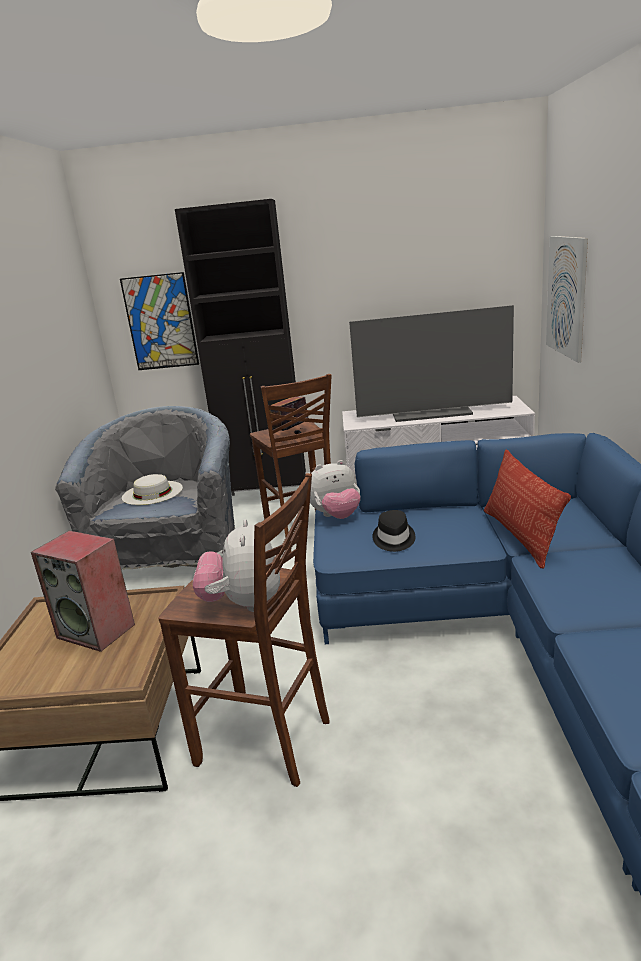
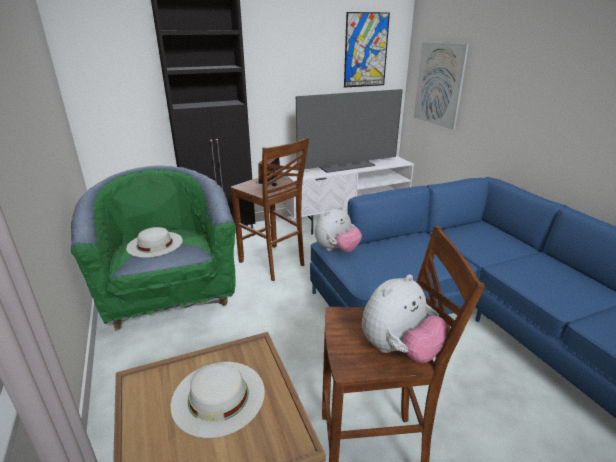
camera: 25 degrees left, 5 degrees up
speaker [31,531,135,652] -> white hat [171,362,265,438]
grey armchair [55,406,235,570] -> green armchair [71,166,236,331]
picture [120,272,199,370] -> picture moved to [344,12,390,88]
plush toy [193,519,280,612] -> plush toy turned 105 degrees counterclockwise [362,274,447,363]
black hat [372,510,415,552] -> none
pillow [484,449,571,569] -> none

